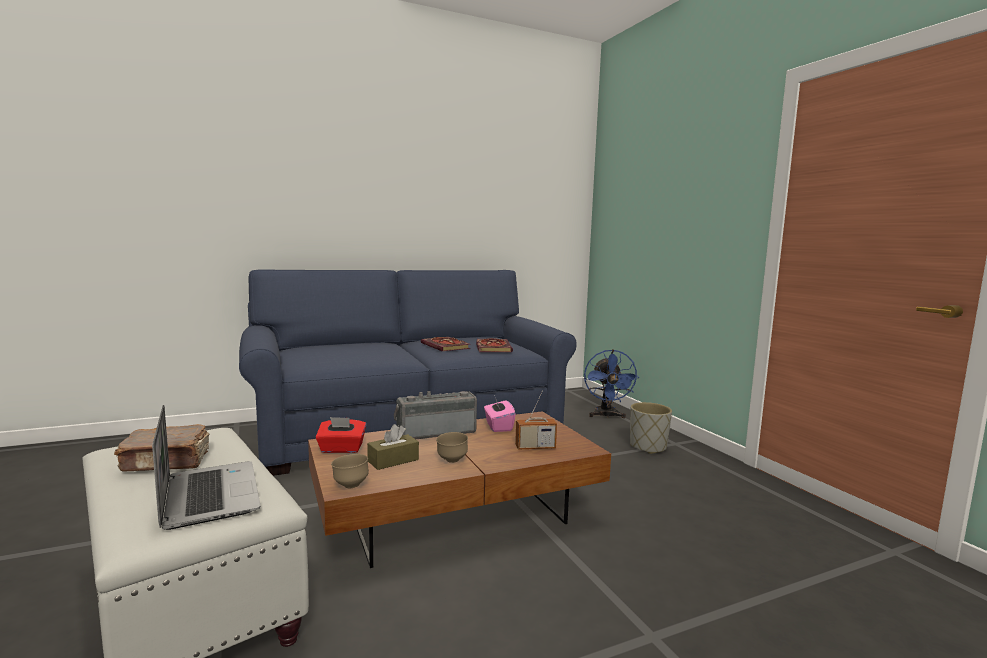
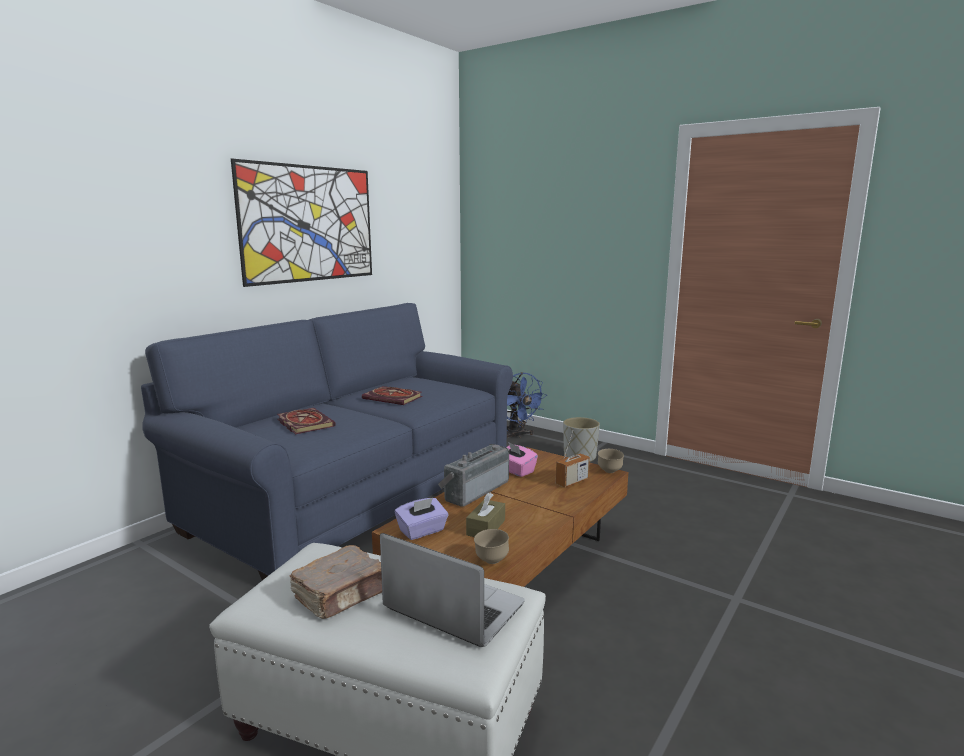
camera: 30 degrees left, 5 degrees up
red tissue box [316,417,366,453] -> purple tissue box [395,498,448,540]
brown bowl [436,432,468,463] -> brown bowl moved to [598,449,624,473]
book [476,338,513,352] -> book moved to [277,408,336,434]
none -> picture [231,159,372,287]

